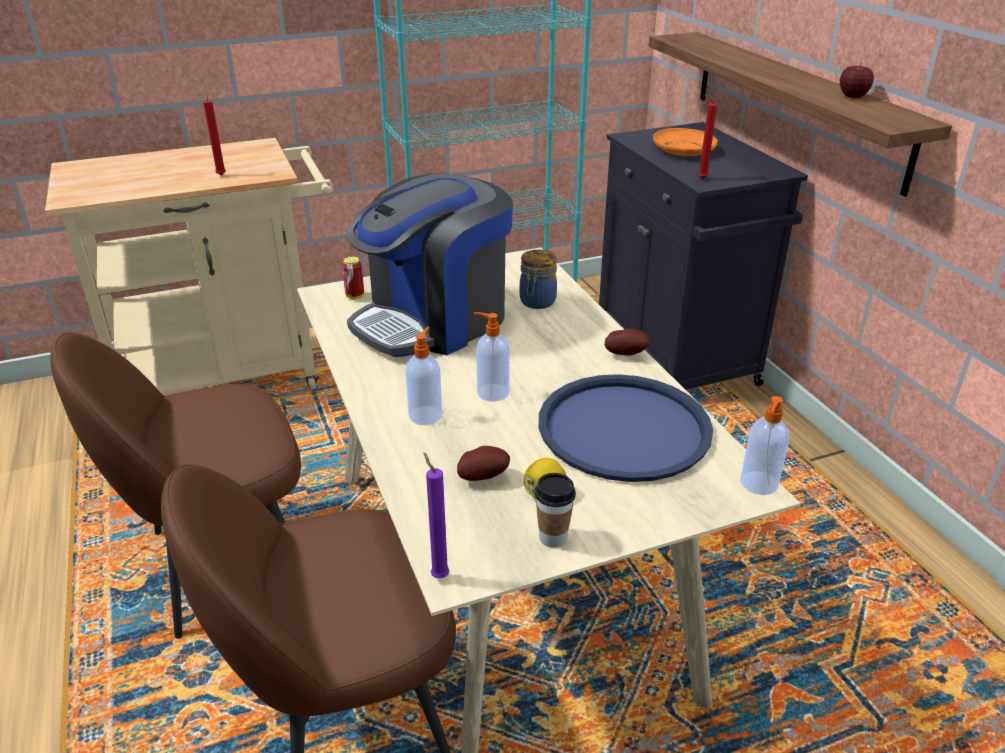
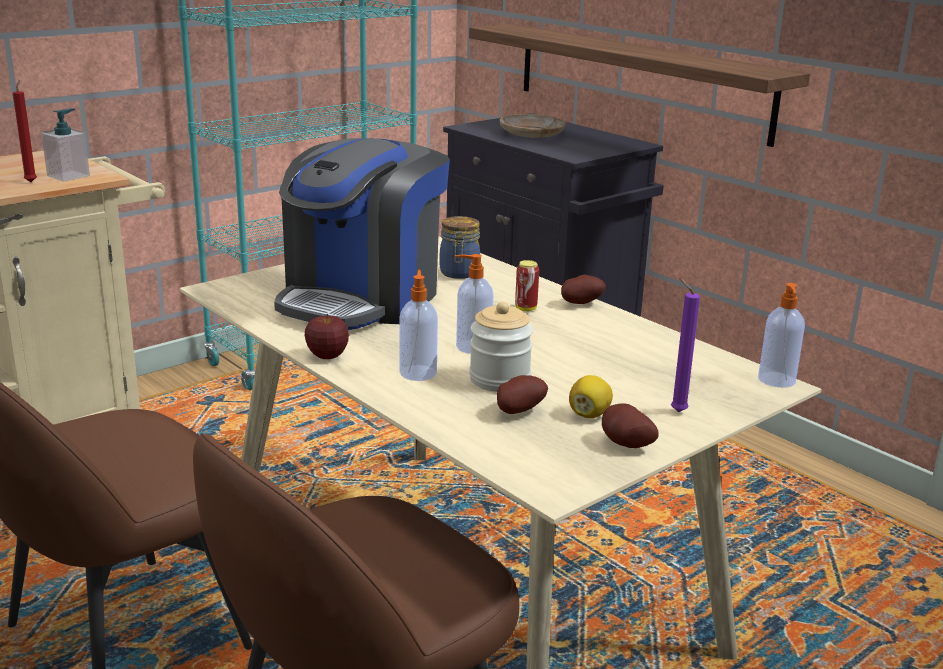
camera: 20 degrees left, 10 degrees down
can [342,256,364,299] -> can moved to [515,260,539,311]
purple candle [423,452,449,578] -> purple candle moved to [671,278,700,412]
cup [535,473,576,548] -> potato [602,403,659,448]
blue tray [539,374,713,482] -> none
orange plate [653,128,718,156] -> beige plate [500,114,566,138]
red candle [698,95,717,179] -> none
apple [840,63,874,98] -> apple moved to [305,314,349,359]
none -> soap dispenser [41,108,90,181]
none -> jar [469,302,533,392]

